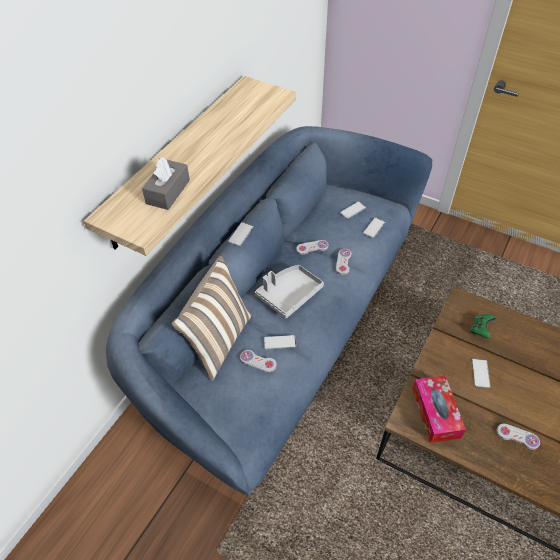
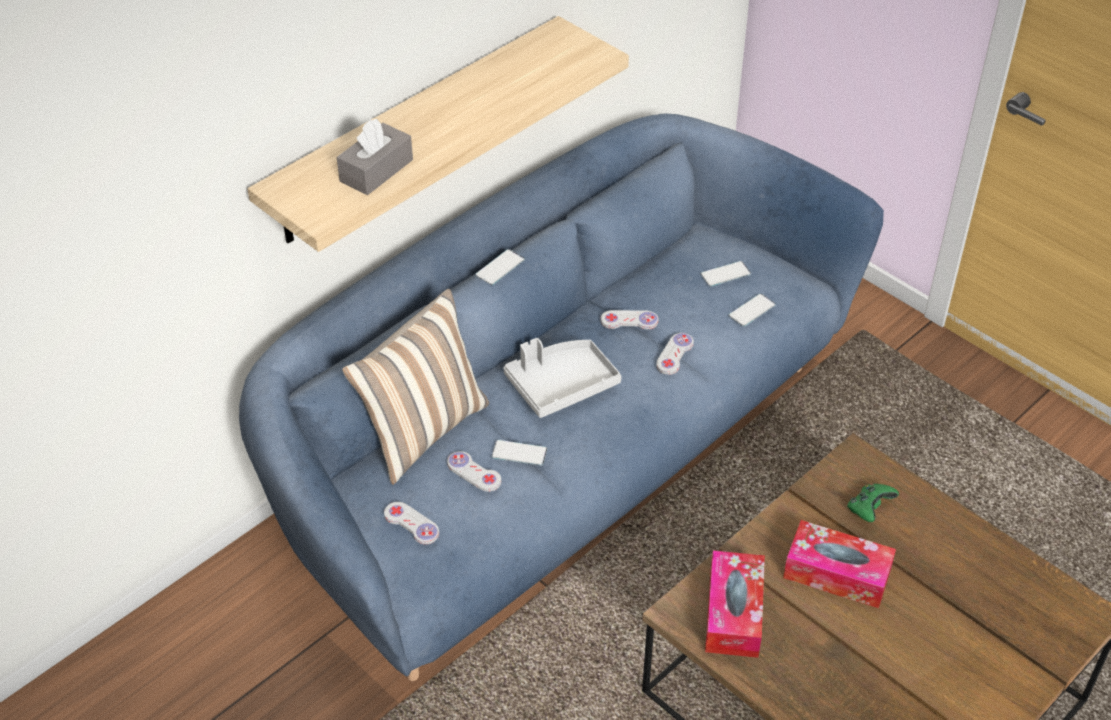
camera: 15 degrees right, 5 degrees down
phone [472,358,491,388] -> tissue box [783,520,896,608]
white game controller [496,424,540,450] -> white game controller moved to [384,502,439,544]

